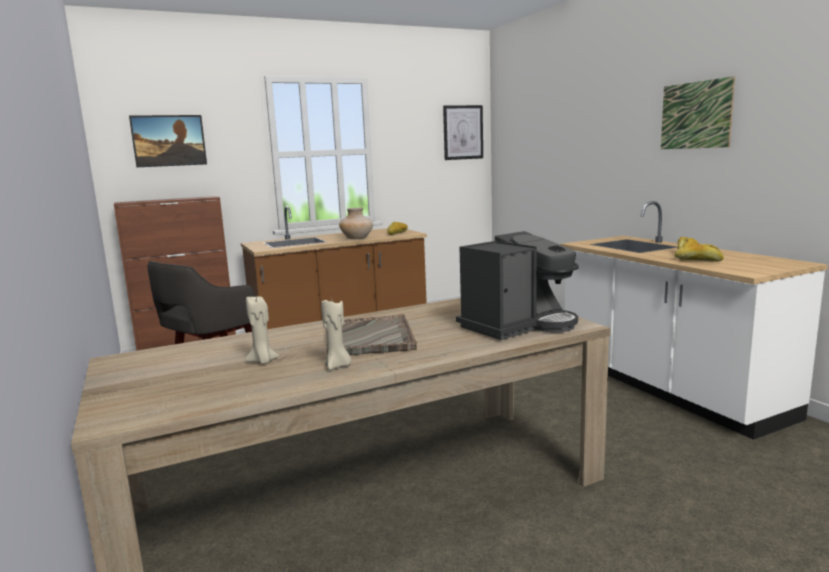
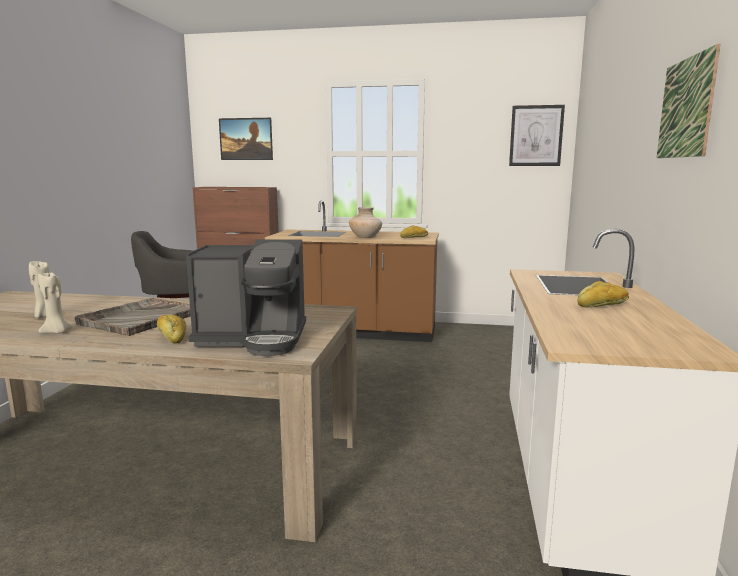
camera: 35 degrees right, 0 degrees up
bread [674,244,724,261] -> bread moved to [157,315,186,344]

